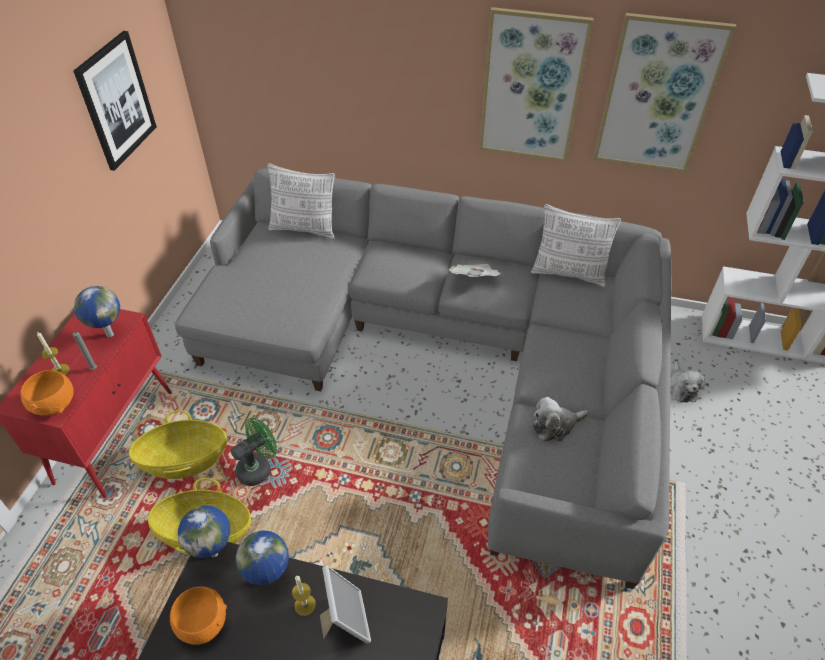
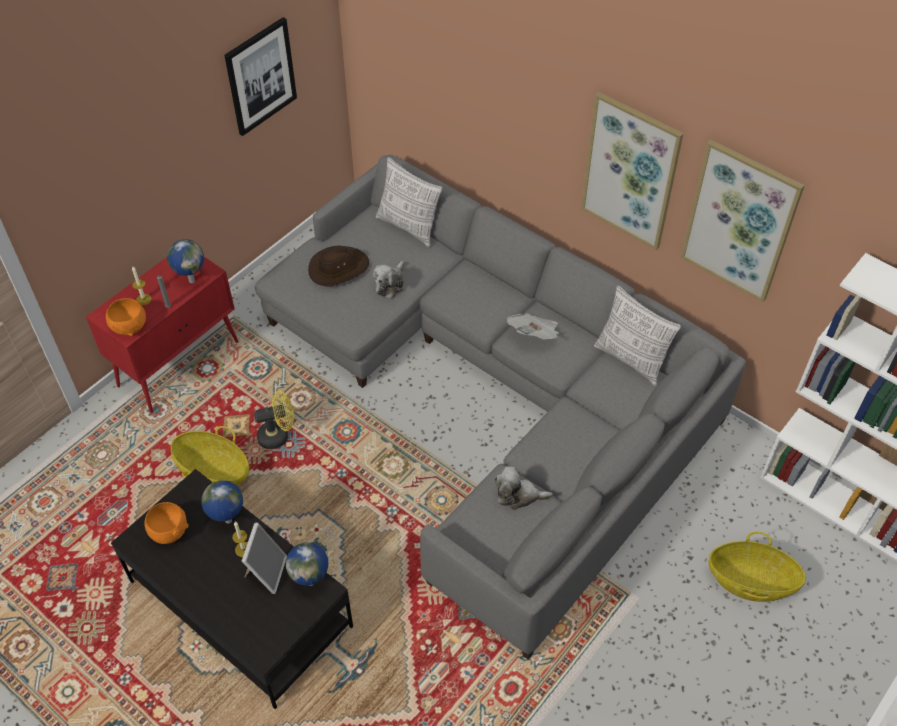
camera: 25 degrees right, 5 degrees up
basket [129,410,227,479] -> basket moved to [709,532,806,602]
globe [178,505,230,558] -> globe moved to [286,542,329,586]
green fan [231,418,277,486] -> yellow fan [254,391,294,449]
plush toy [670,361,705,403] -> plush toy moved to [373,260,404,299]
none -> brown hat [308,246,369,287]

